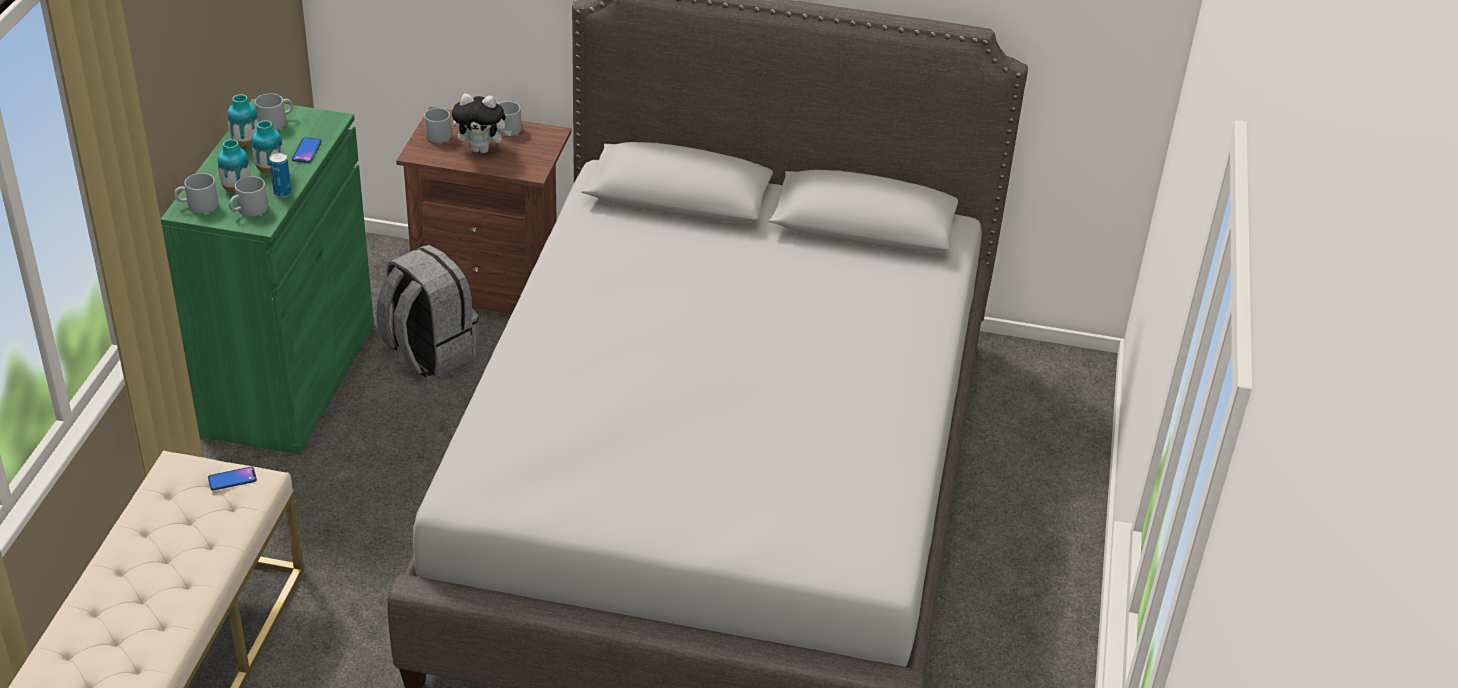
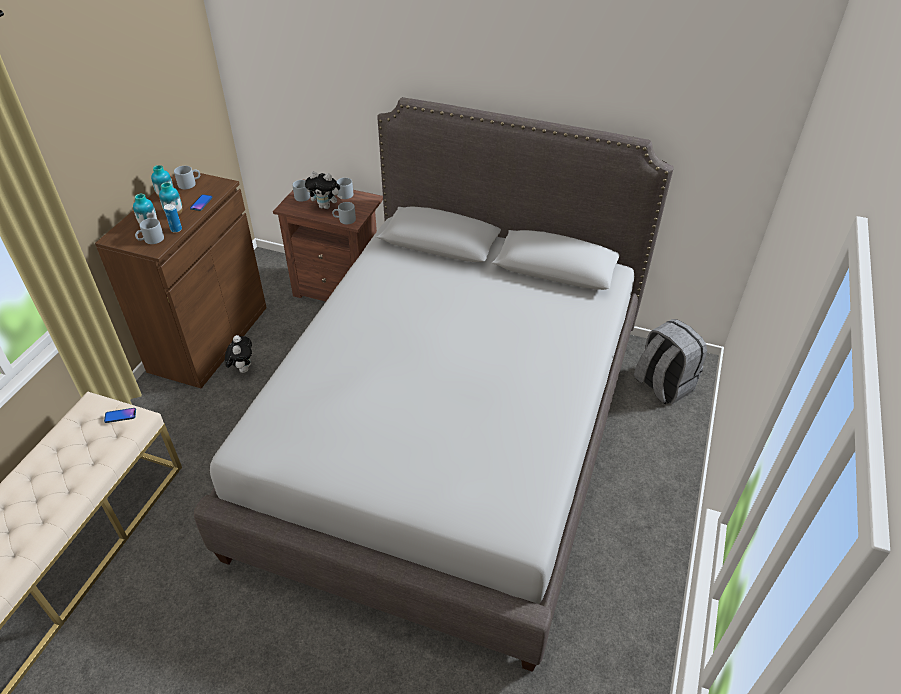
camera: 10 degrees right, 5 degrees up
green cabinet [161,99,374,454] -> brown cabinet [95,172,267,388]
grey mug [174,173,218,213] -> grey mug moved to [332,202,356,224]
grey backpack [376,245,479,378] -> grey backpack moved to [634,319,707,405]
none -> plush toy [225,335,252,373]

